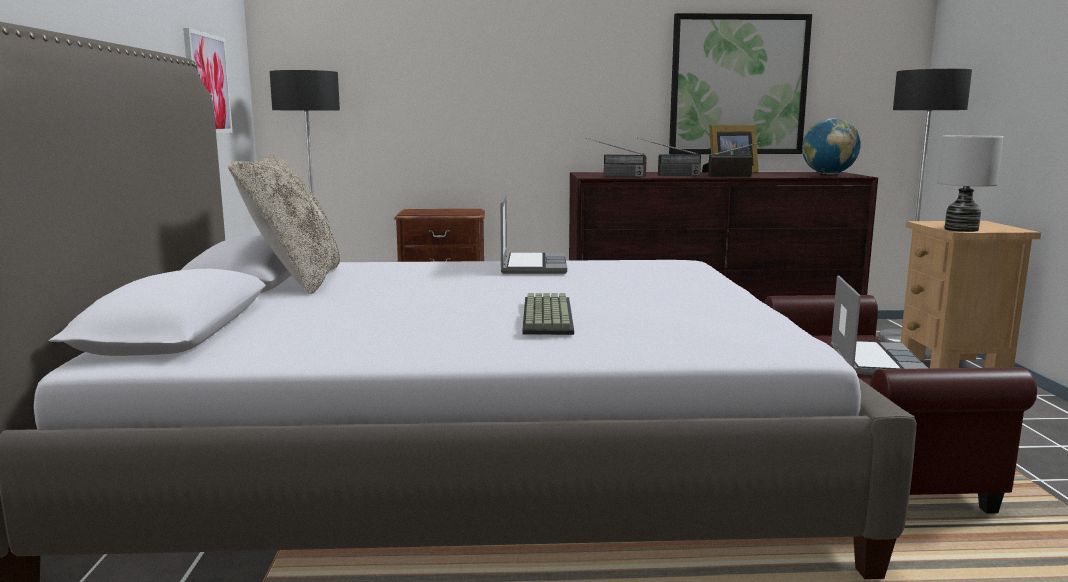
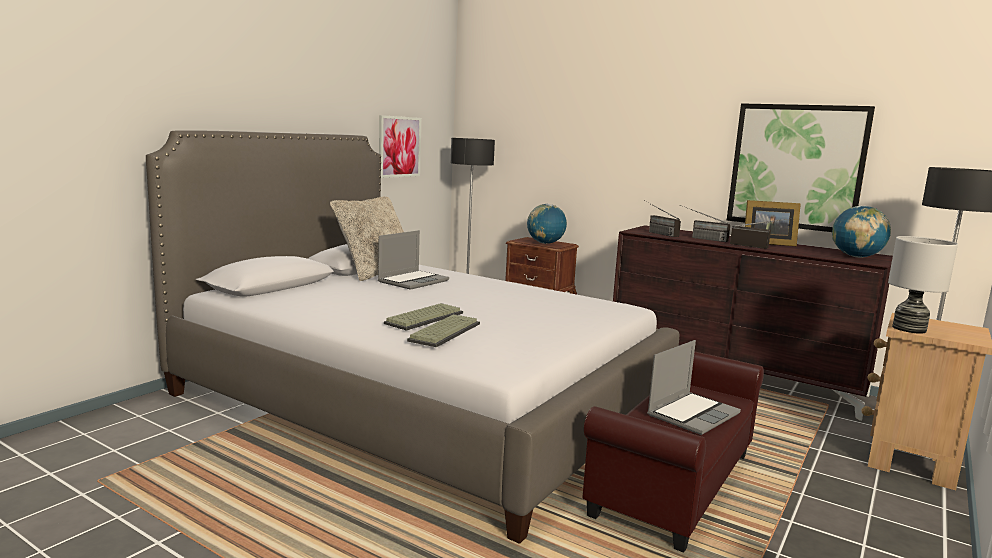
camera: 35 degrees right, 0 degrees up
laptop [500,194,567,274] -> laptop moved to [378,230,449,290]
none -> keyboard [407,314,480,347]
none -> globe [527,204,567,244]

